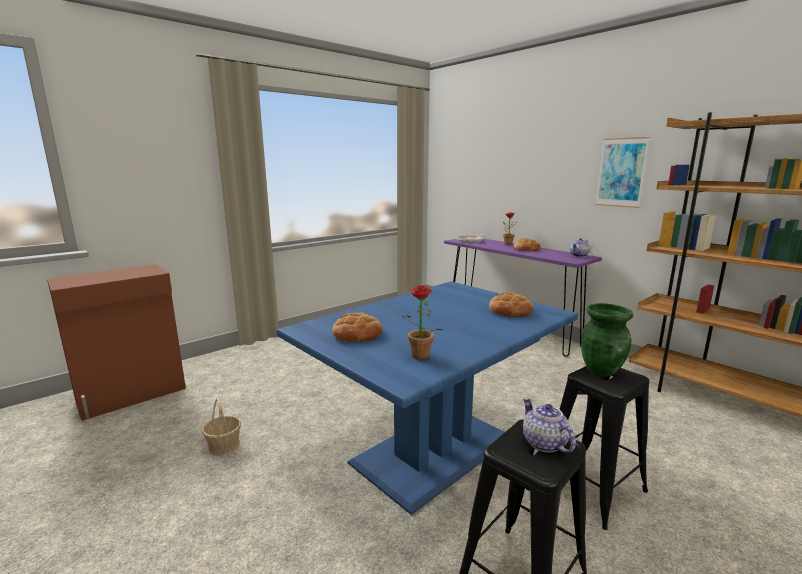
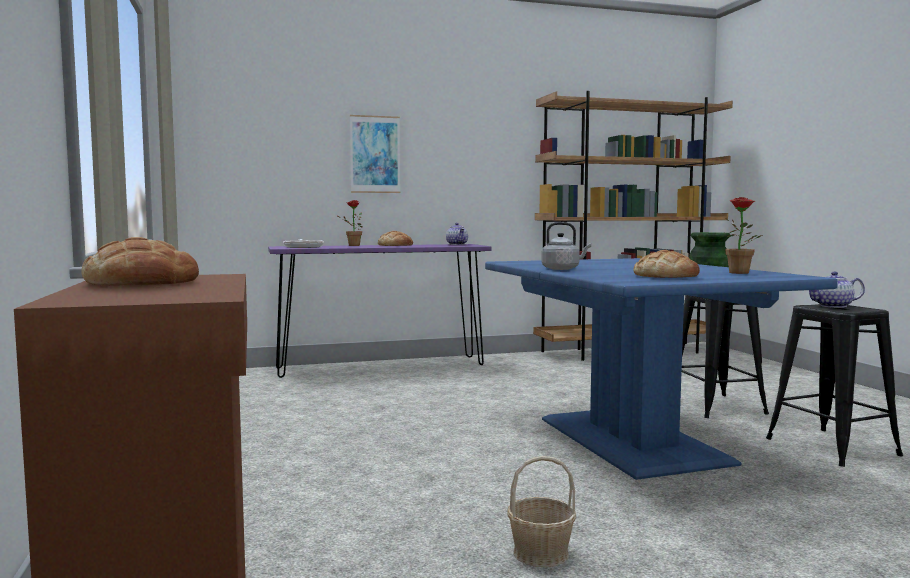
camera: 65 degrees left, 10 degrees down
bread [489,292,534,317] -> bread moved to [82,237,199,286]
picture [595,137,650,208] -> picture moved to [350,115,400,193]
none -> grey kettle [541,222,591,270]

